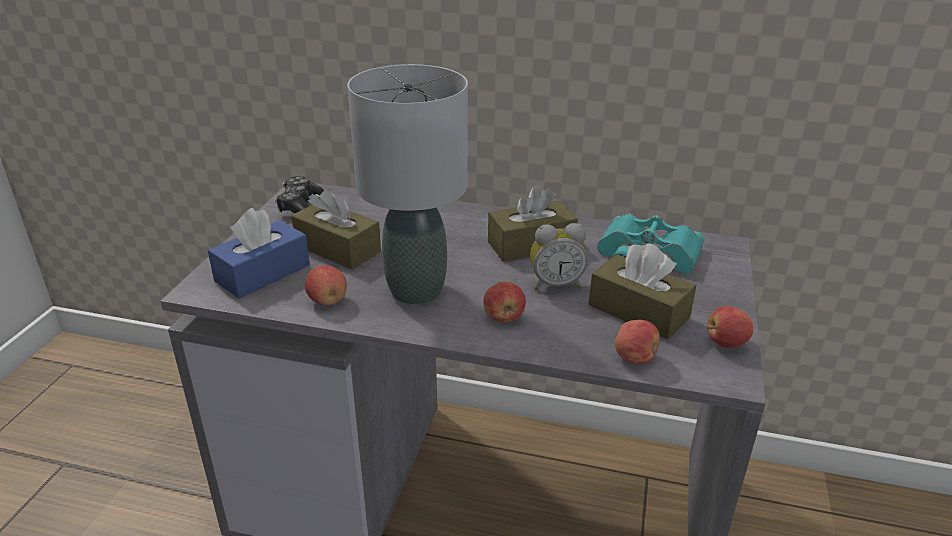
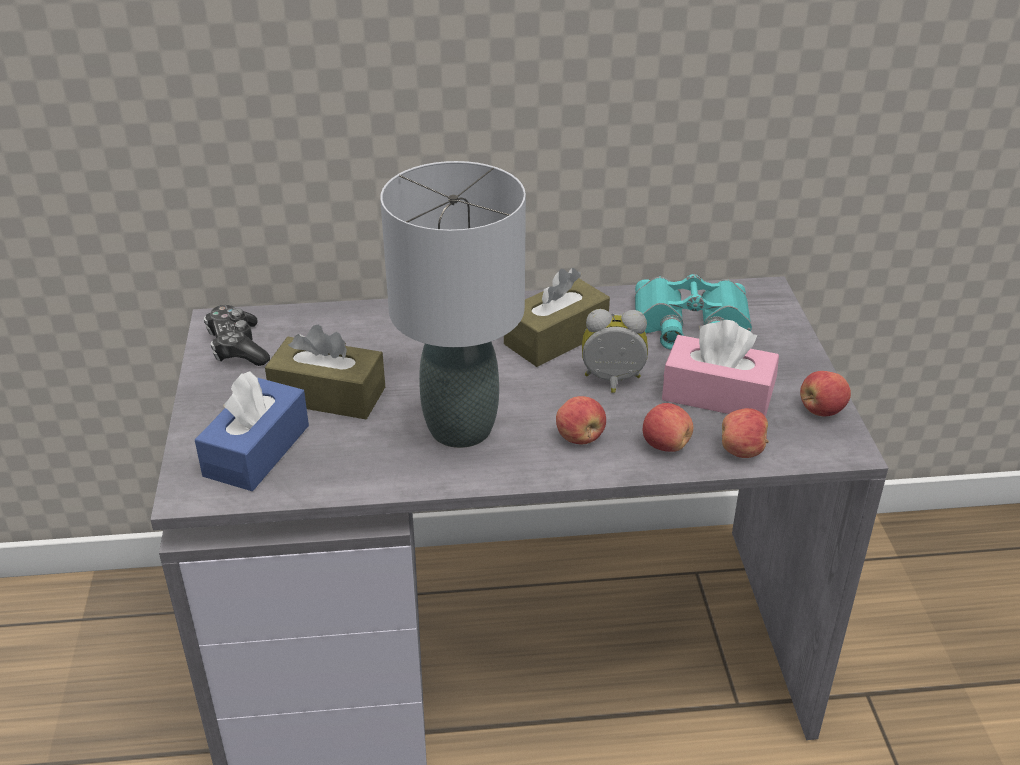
camera: 20 degrees left, 5 degrees up
apple [305,265,347,305] -> apple moved to [643,403,694,452]
alarm clock [530,223,588,291] -> alarm clock turned 150 degrees counterclockwise [582,309,648,393]
brown tissue box [589,243,696,340] -> pink tissue box [662,320,779,417]

